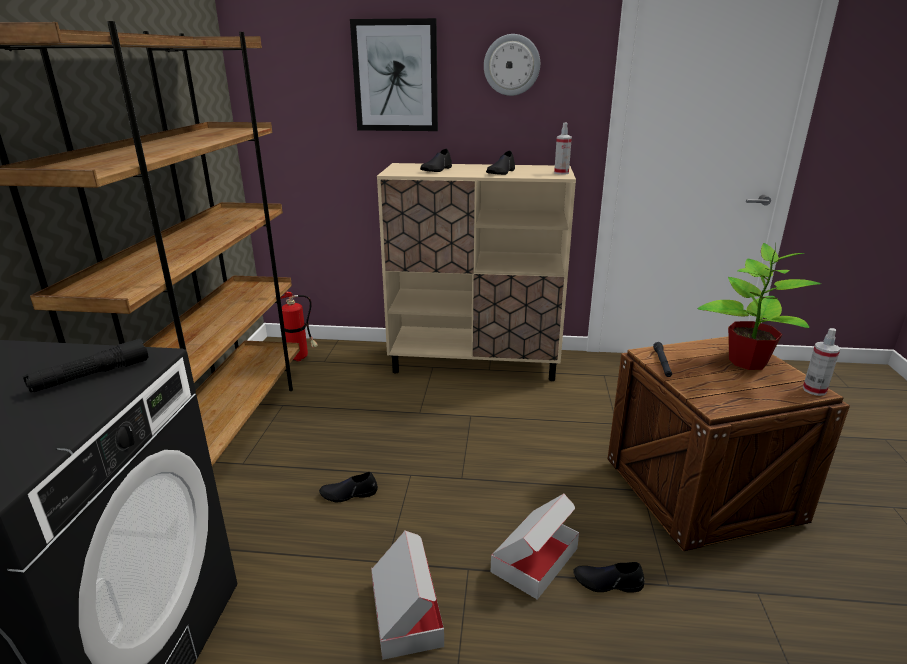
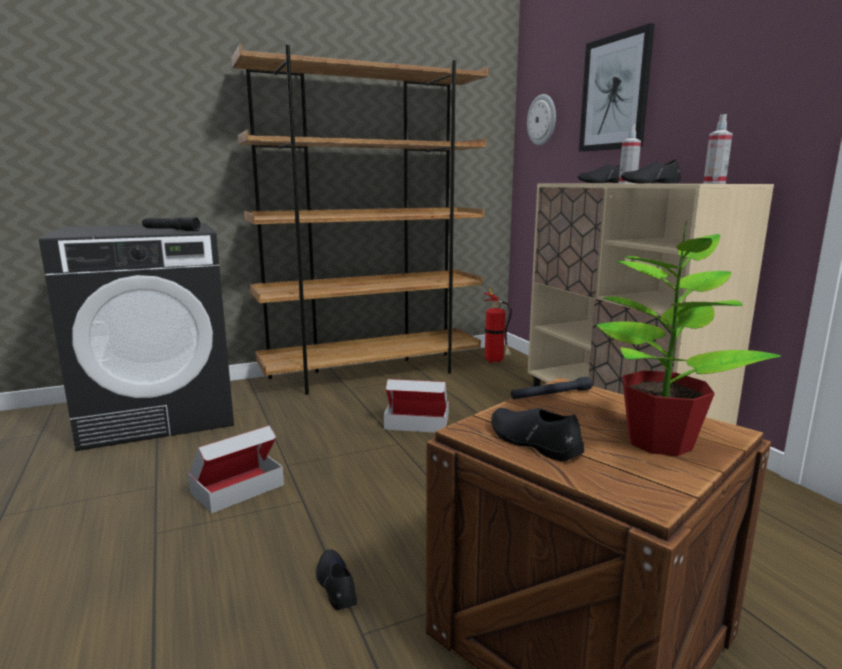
camera: 60 degrees right, 10 degrees down
black shoe [319,472,378,502] -> black shoe moved to [491,408,584,462]
wall clock [484,34,540,96] -> wall clock moved to [527,94,556,145]
cardboard box [491,494,579,600] -> cardboard box moved to [384,379,449,433]
spray bottle [803,328,840,396] -> spray bottle moved to [619,124,641,183]

